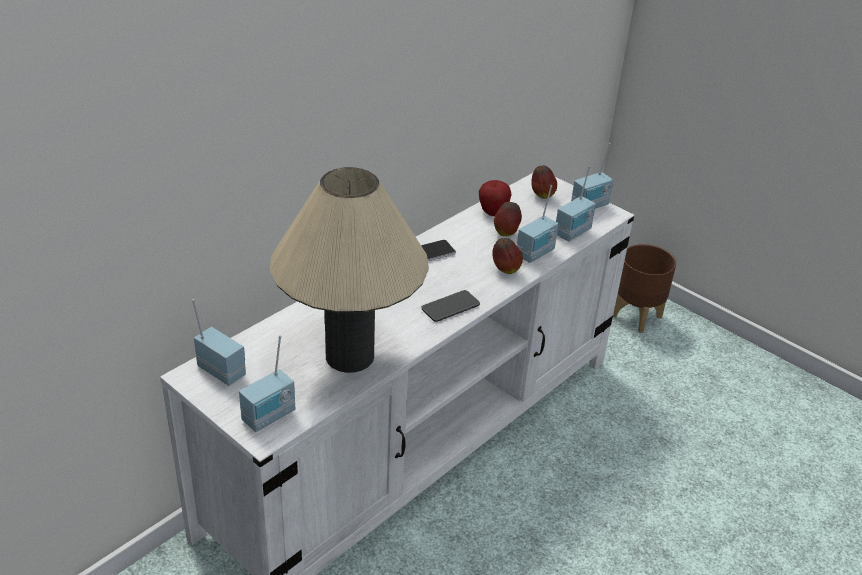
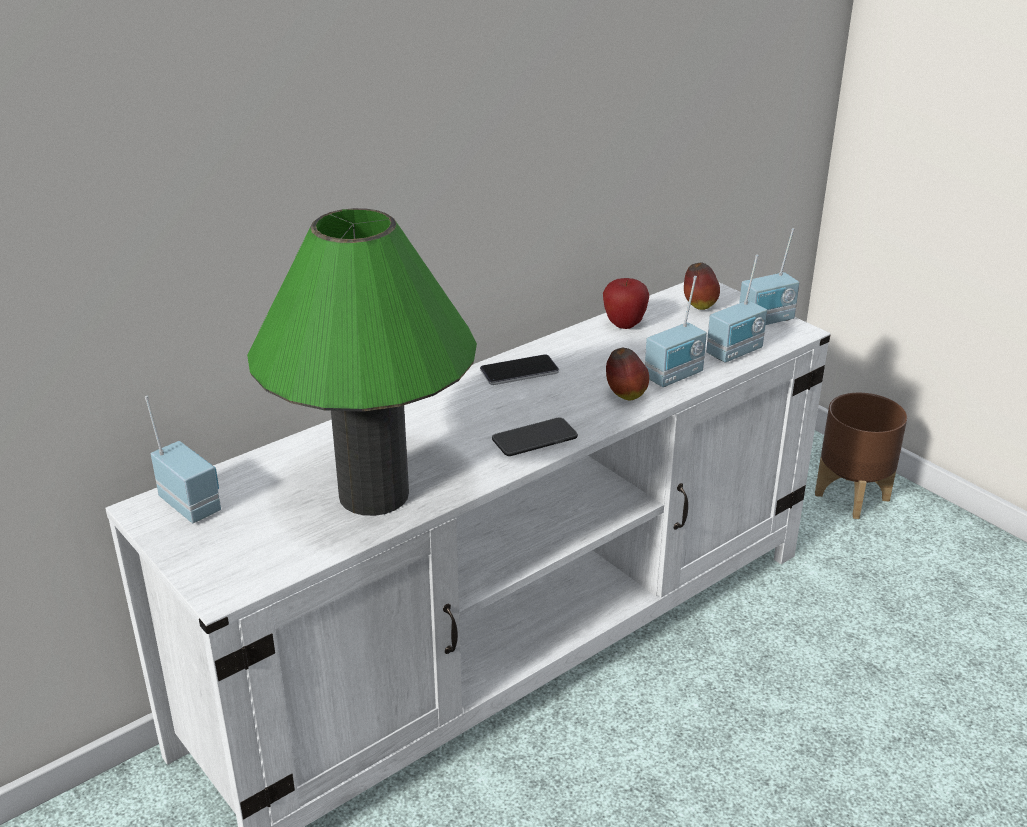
camera: 10 degrees right, 5 degrees down
radio [239,335,295,432] -> none
beige table lamp [270,167,429,373] -> green table lamp [247,208,477,516]
apple [494,202,522,237] -> none

